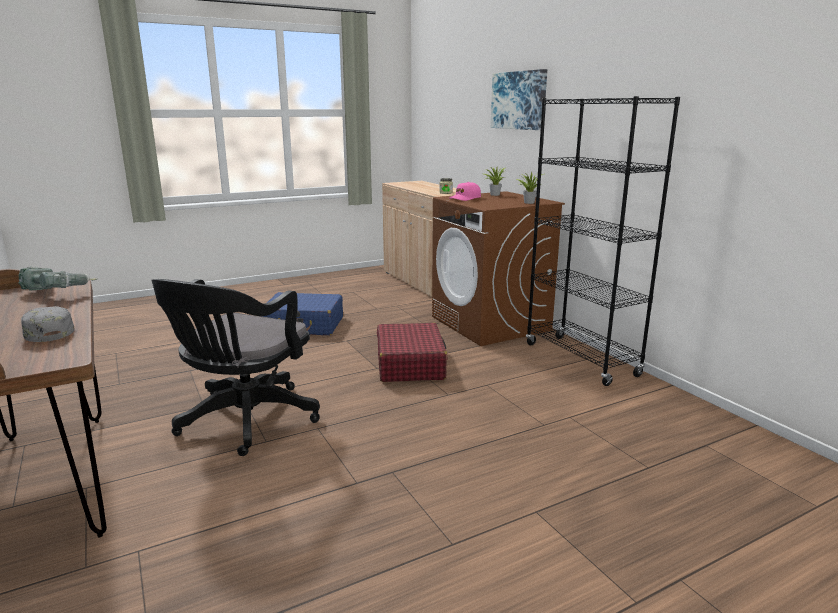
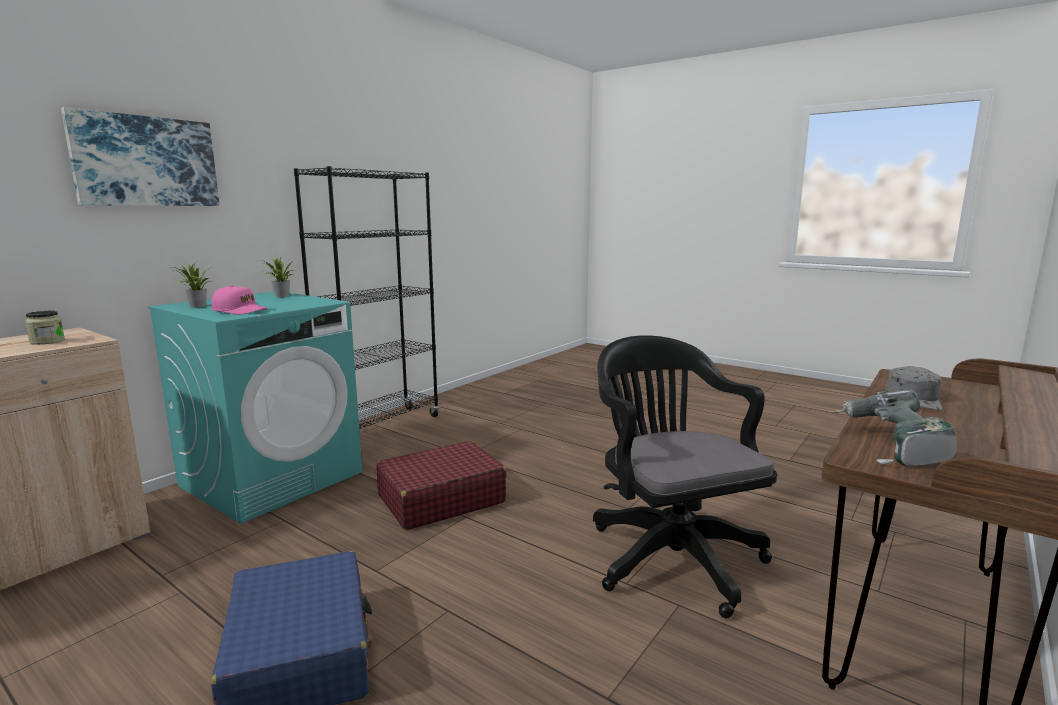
camera: 115 degrees left, 5 degrees down
black office chair [152,279,320,456] -> black office chair turned 105 degrees counterclockwise [593,335,777,618]
brown washing machine [432,191,565,346] -> turquoise washing machine [148,292,362,524]

